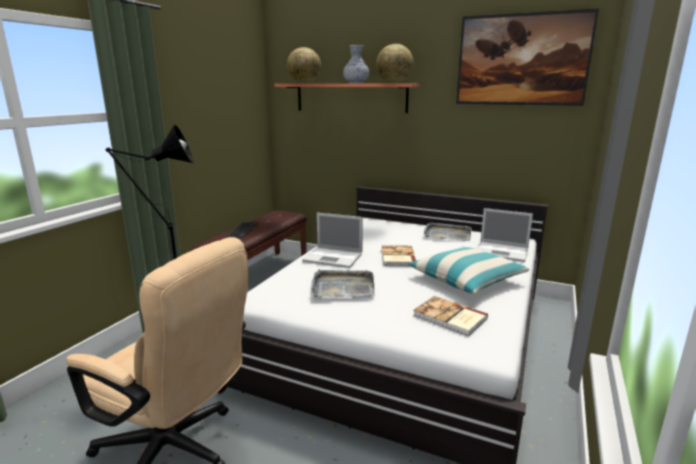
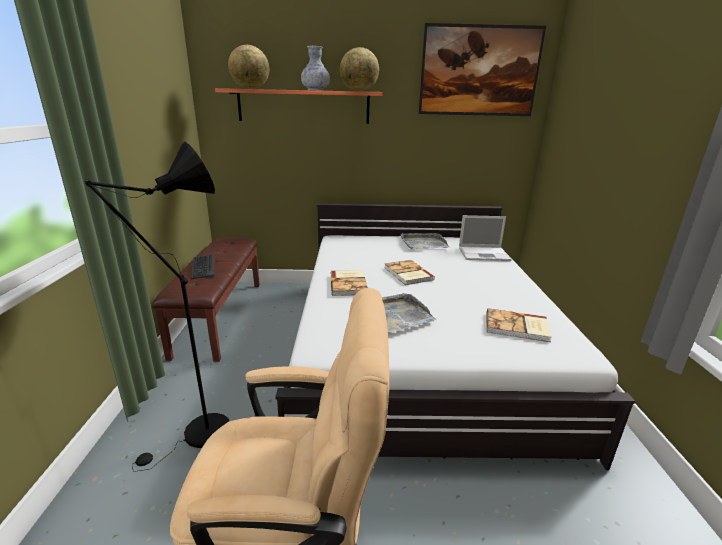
camera: 25 degrees left, 5 degrees up
laptop [302,213,363,268] -> book [331,270,368,296]
pillow [410,246,529,294] -> none

